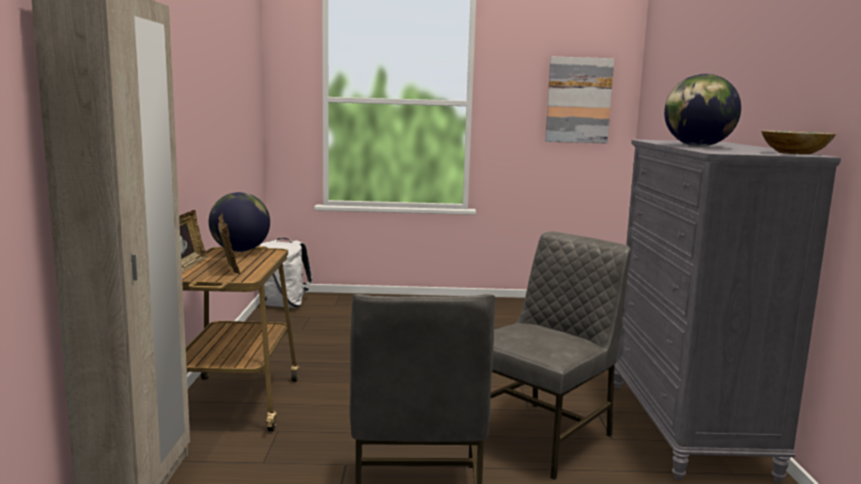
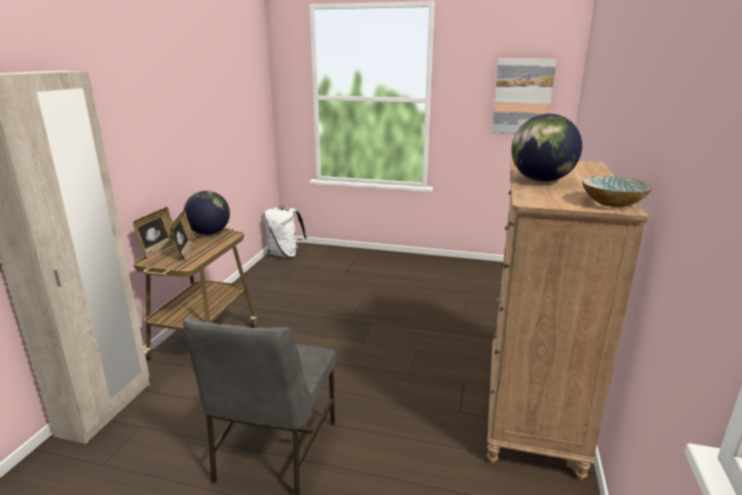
camera: 15 degrees right, 10 degrees up
grey chair [490,232,631,480] -> none
grey dresser [614,140,841,483] -> brown dresser [487,158,648,480]

